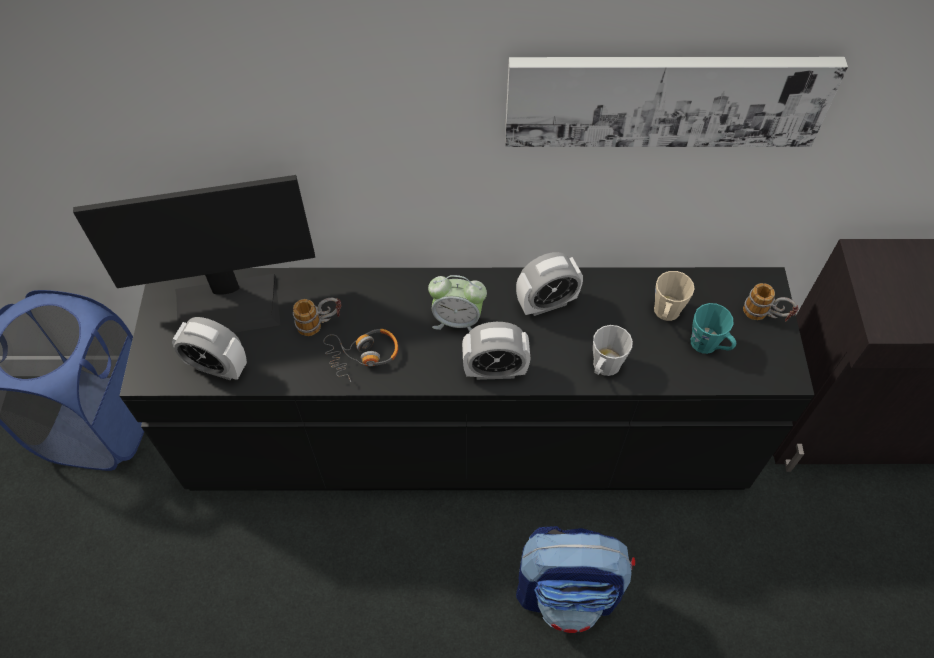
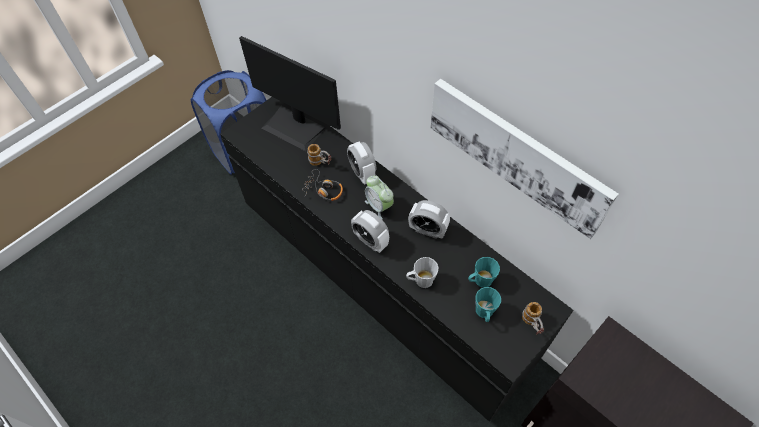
camera: 45 degrees right, 0 degrees up
alarm clock [172,317,247,381] -> alarm clock moved to [347,141,376,185]
backpack [516,526,635,633] -> none
beige mug [654,271,694,321] -> turquoise mug [468,257,500,288]

